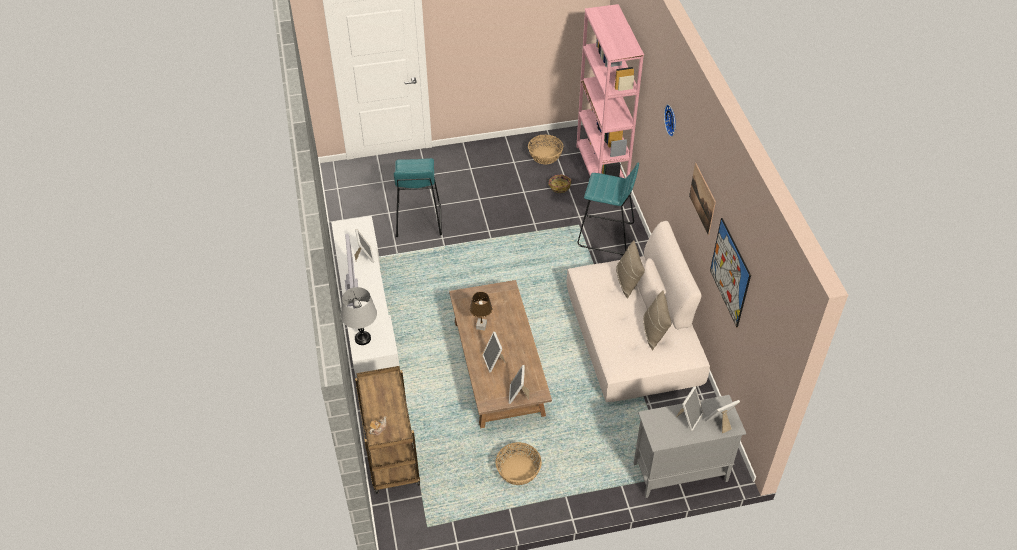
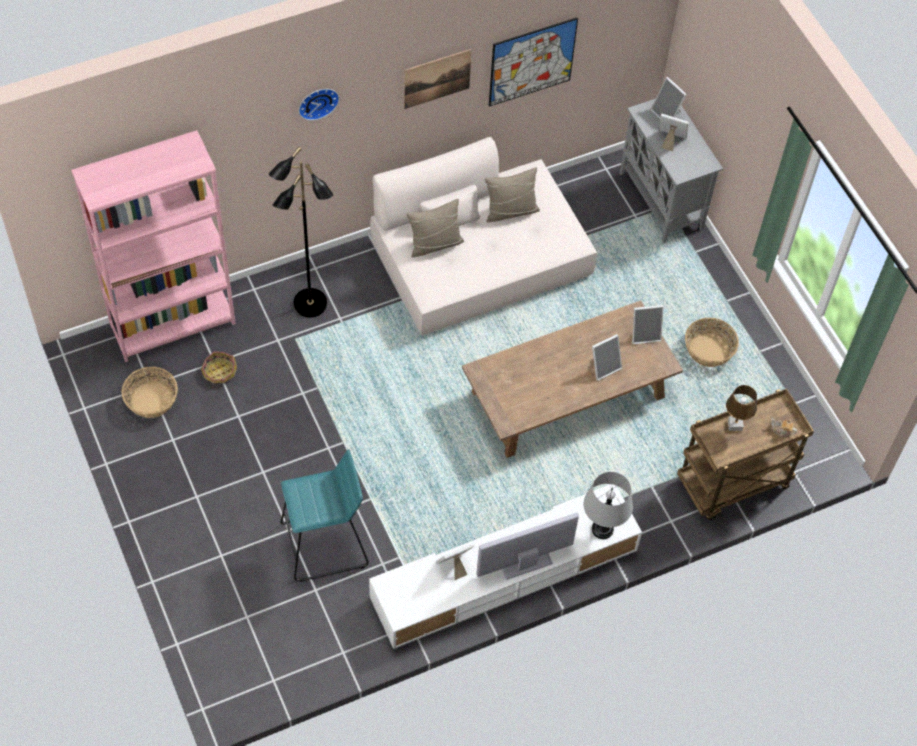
camera: 105 degrees left, 10 degrees up
brown table lamp [470,292,492,331] -> brown table lamp moved to [726,385,757,431]
turquoise stool [577,162,639,255] -> black floor lamp [269,146,333,318]

